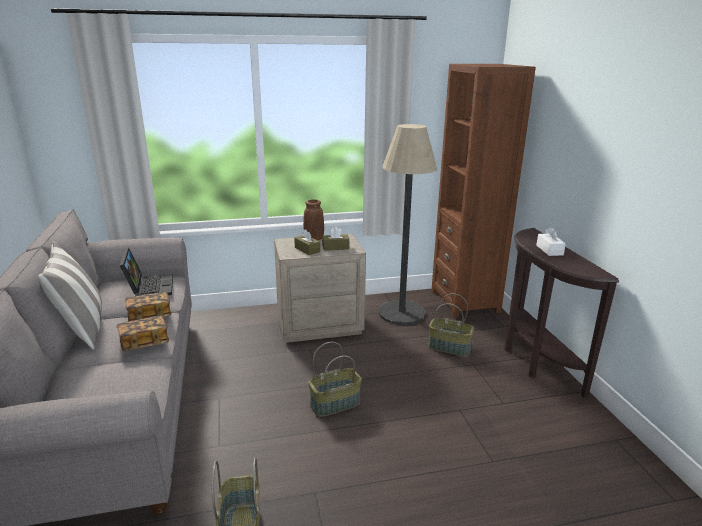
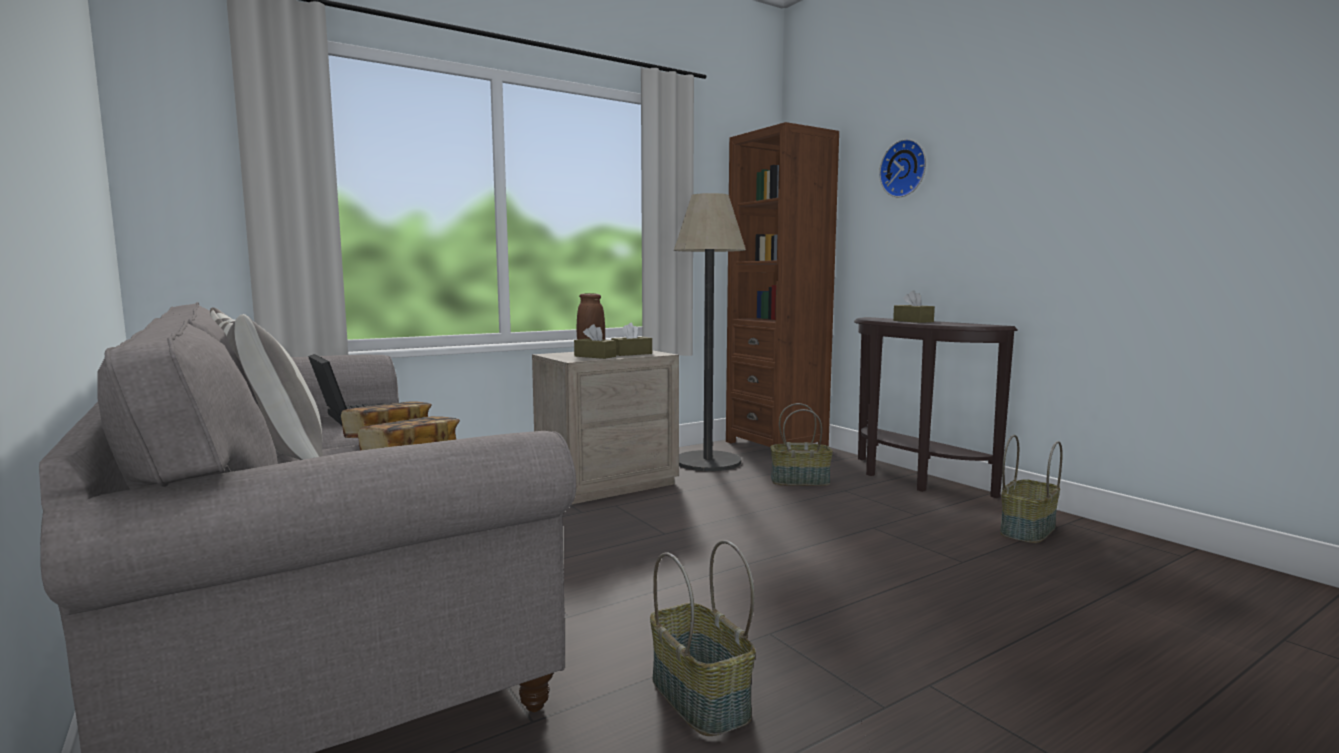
camera: 20 degrees left, 15 degrees down
basket [308,342,362,417] -> basket moved to [1000,435,1063,543]
white tissue box [536,227,566,256] -> brown tissue box [893,290,935,323]
none -> wall clock [879,139,926,197]

